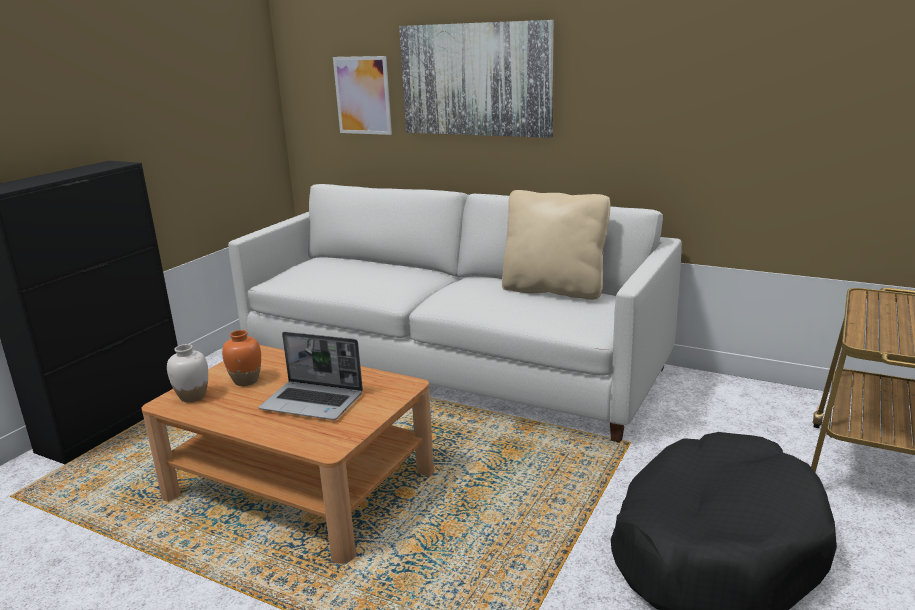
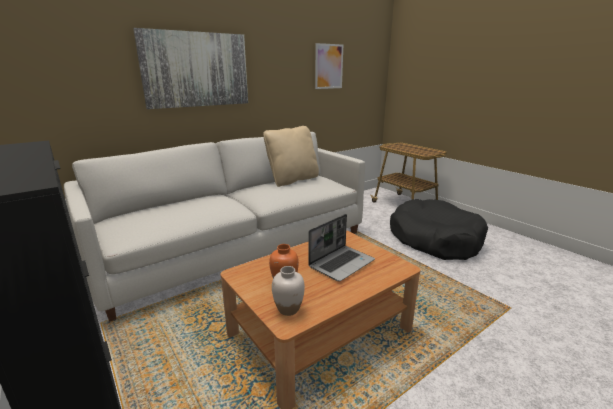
camera: 65 degrees left, 0 degrees up
picture [333,56,392,135] -> picture moved to [315,43,343,89]

